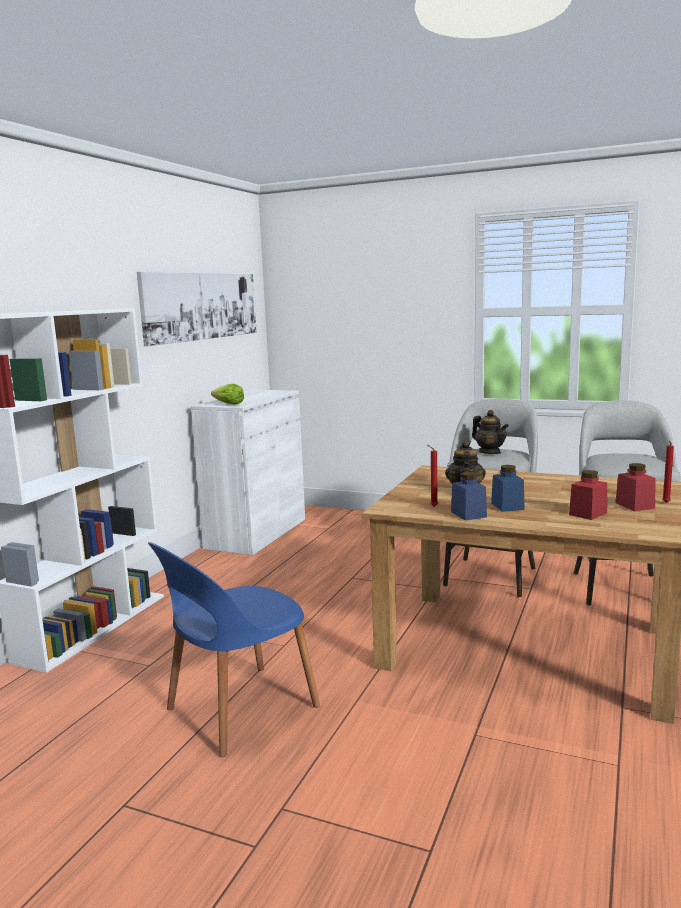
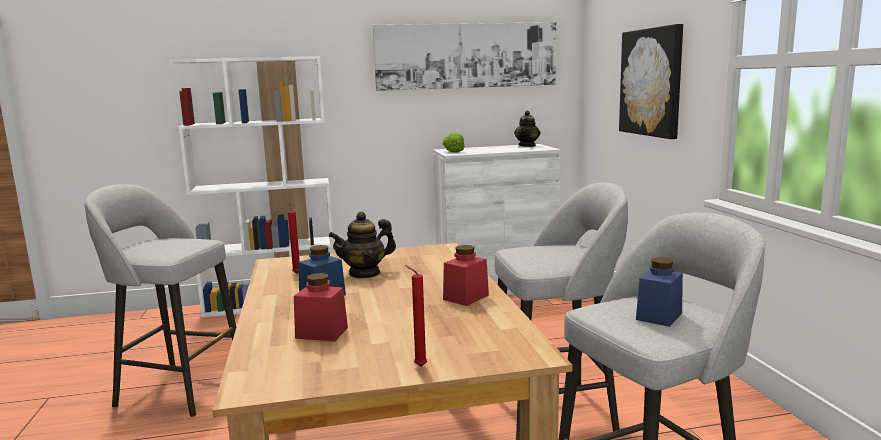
camera: 55 degrees right, 0 degrees up
blue chair [148,542,320,757] -> grey stool [84,184,236,417]
blue jar [451,472,487,521] -> blue jar moved to [636,257,683,327]
teapot [472,410,509,454] -> teapot moved to [514,111,540,147]
red jar [615,463,656,511] -> red jar moved to [443,245,489,306]
none -> picture [619,24,683,139]

